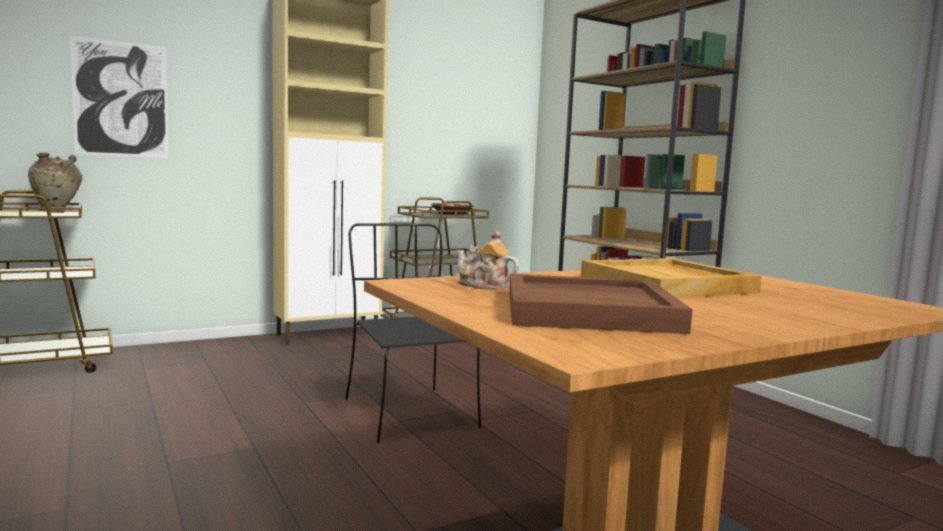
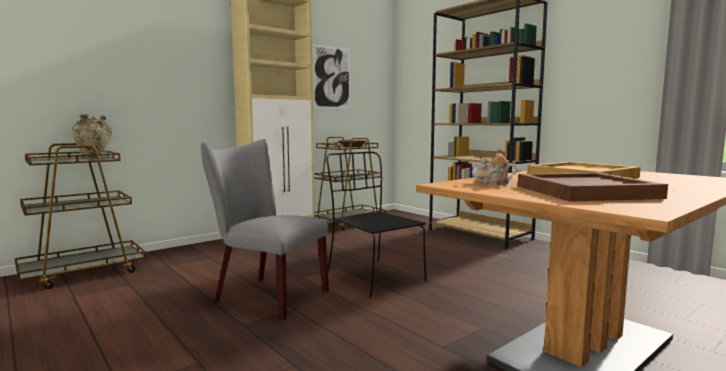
camera: 10 degrees left, 0 degrees up
picture [70,36,169,158] -> picture moved to [313,44,350,108]
none -> grey chair [201,139,329,321]

